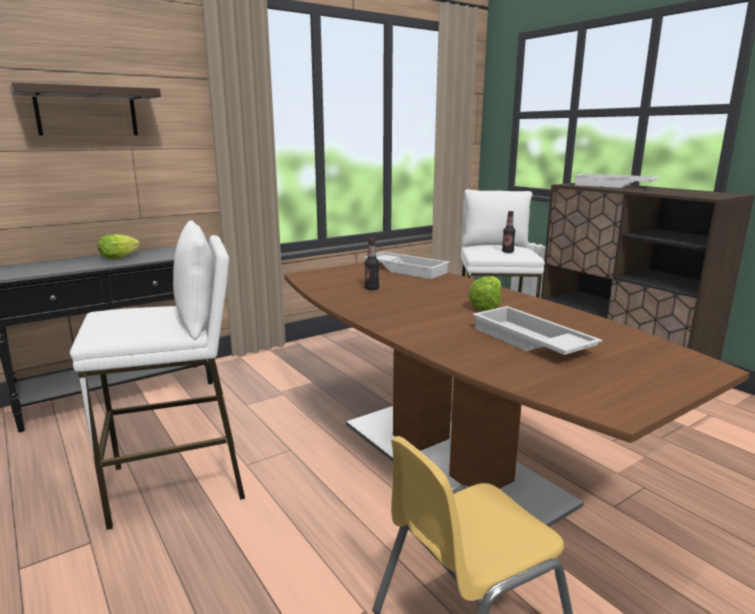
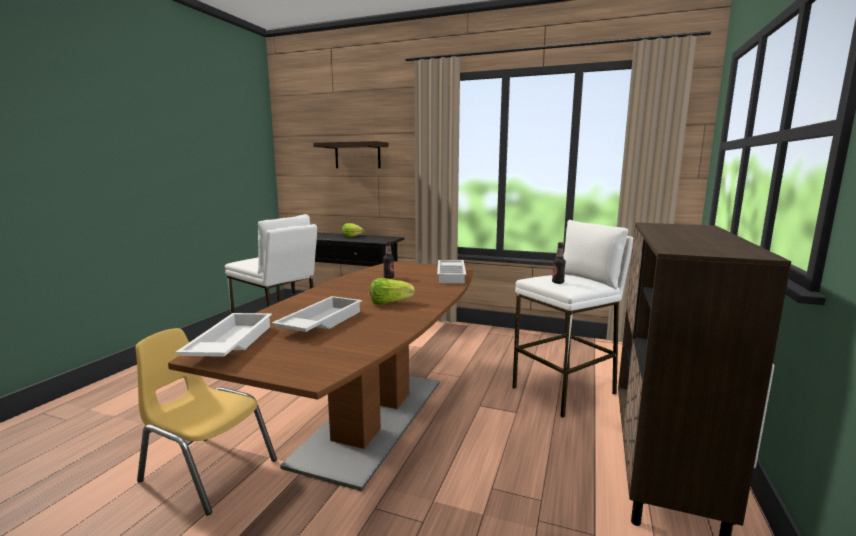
camera: 55 degrees right, 5 degrees down
white tray [574,174,659,188] -> white tray moved to [176,313,272,357]

